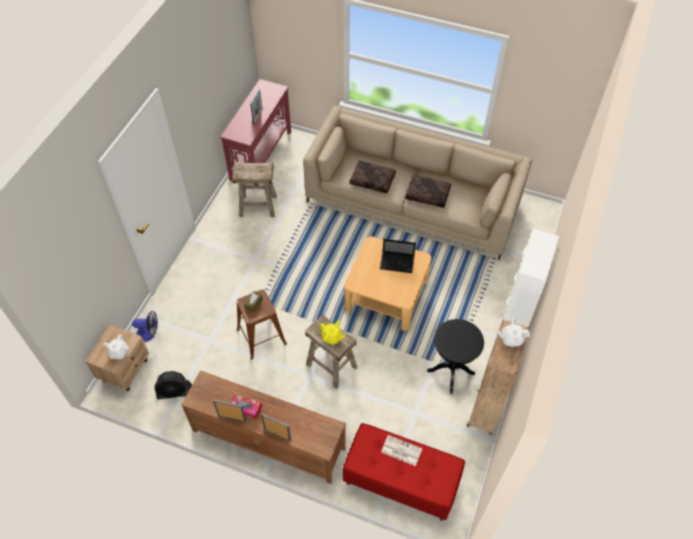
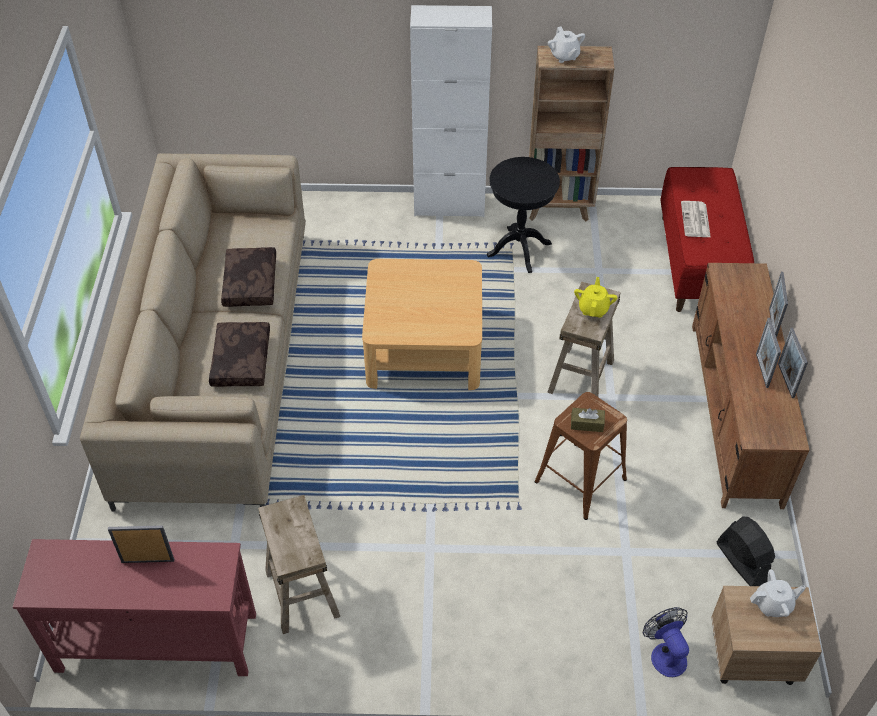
camera: 110 degrees left, 5 degrees down
tissue box [231,394,262,420] -> picture frame [756,318,781,388]
laptop [380,239,416,273] -> none

